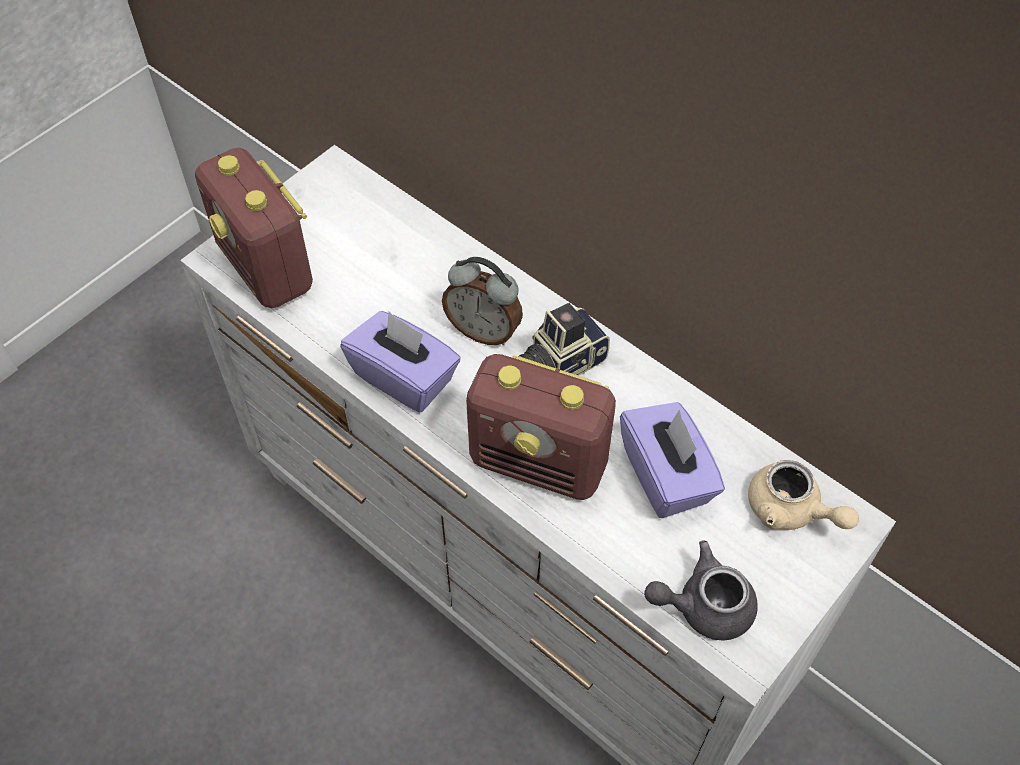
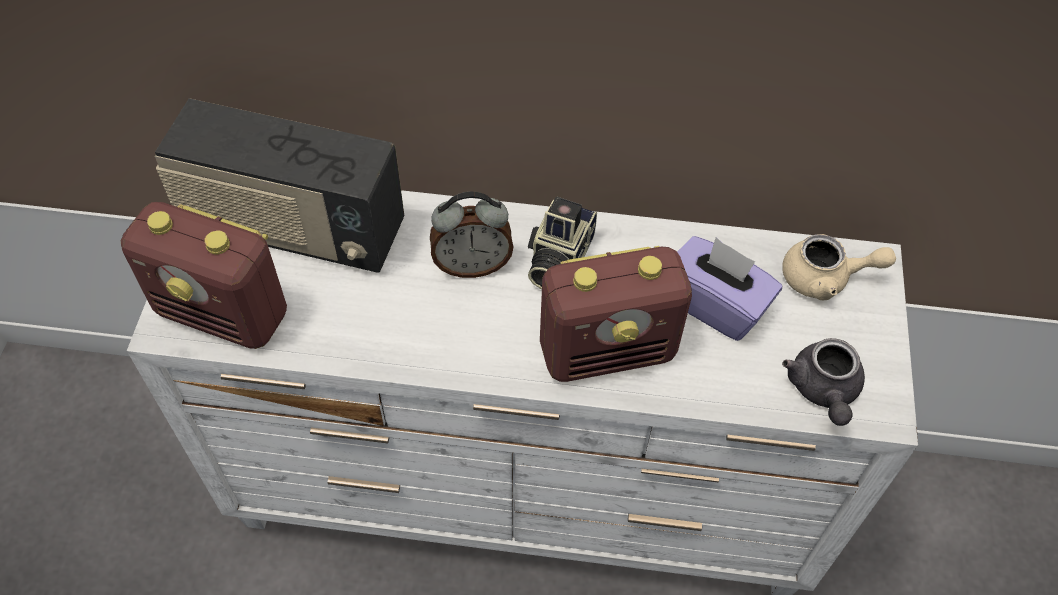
camera: 35 degrees left, 0 degrees up
purple tissue box [340,311,461,413] -> none
grey teapot [644,540,758,641] -> grey teapot turned 45 degrees counterclockwise [782,338,865,426]
none -> radio [155,98,404,272]

